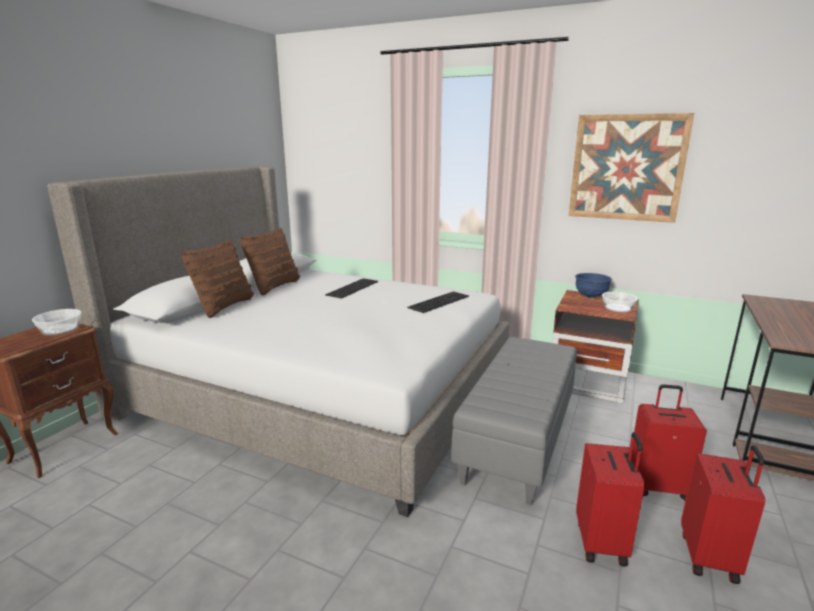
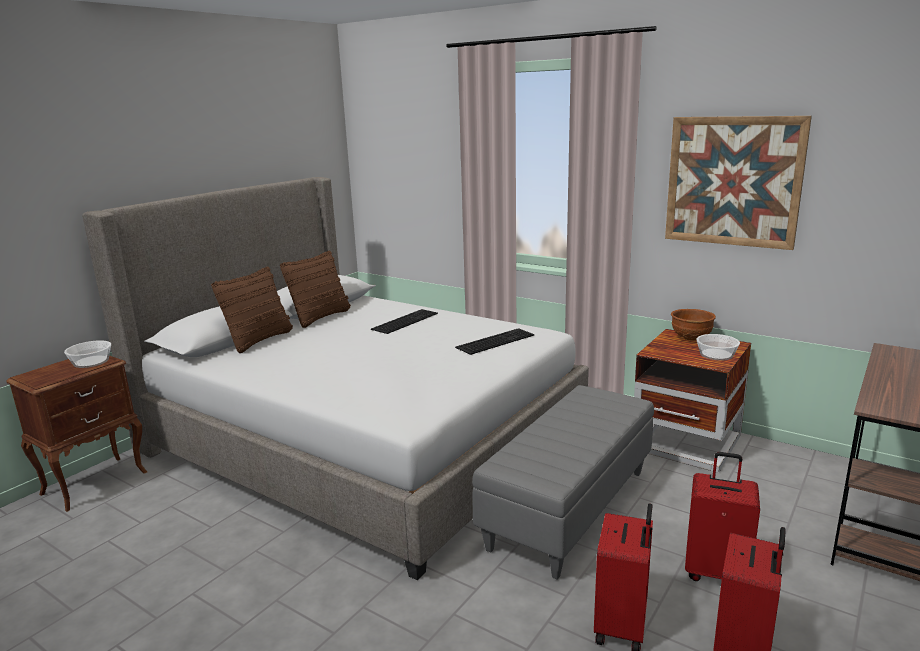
camera: 10 degrees right, 0 degrees up
blue bowl [575,273,612,298] -> brown bowl [671,309,716,340]

